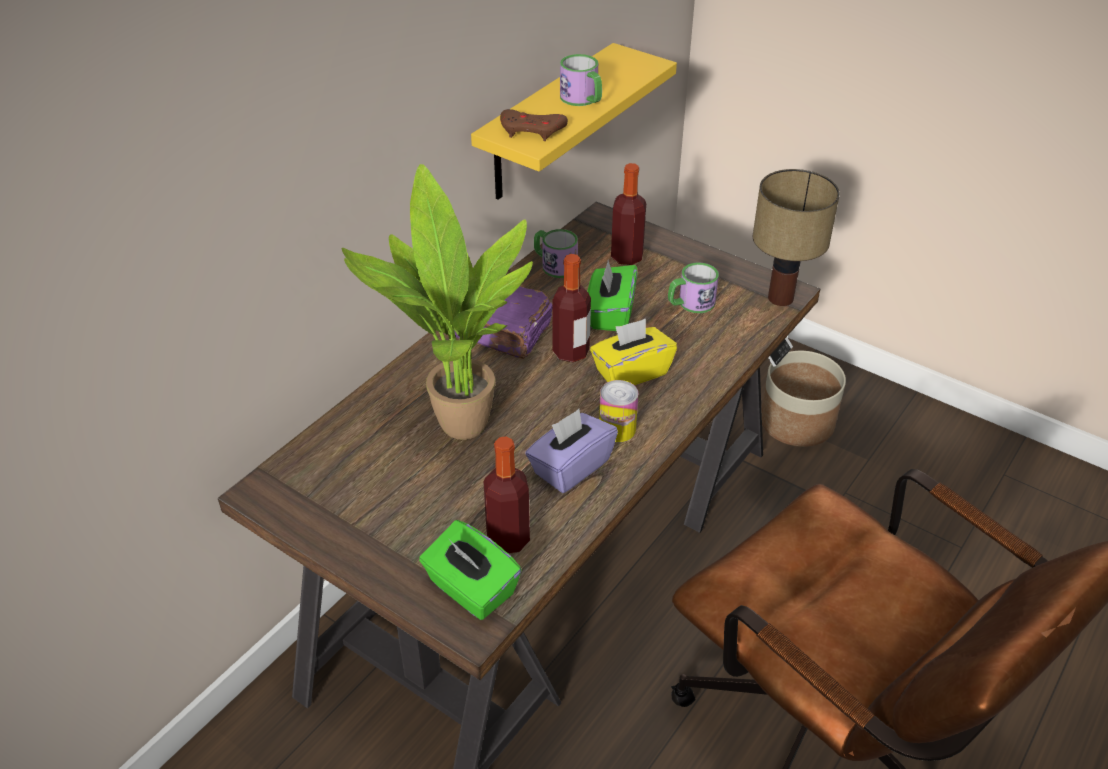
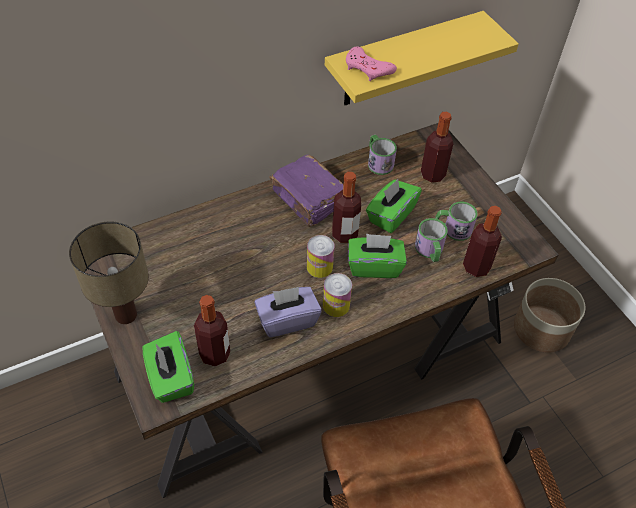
camera: 25 degrees right, 10 degrees up
potted plant [342,164,533,440] -> none
brown game controller [500,109,568,141] -> pink game controller [346,47,397,81]
mug [560,54,602,106] -> mug moved to [415,218,448,262]
yellow tissue box [590,319,677,385] -> green tissue box [348,233,407,278]
table lamp [753,169,840,306] -> table lamp moved to [69,221,149,324]
none -> can [307,235,334,278]
none -> bottle [463,206,502,277]

